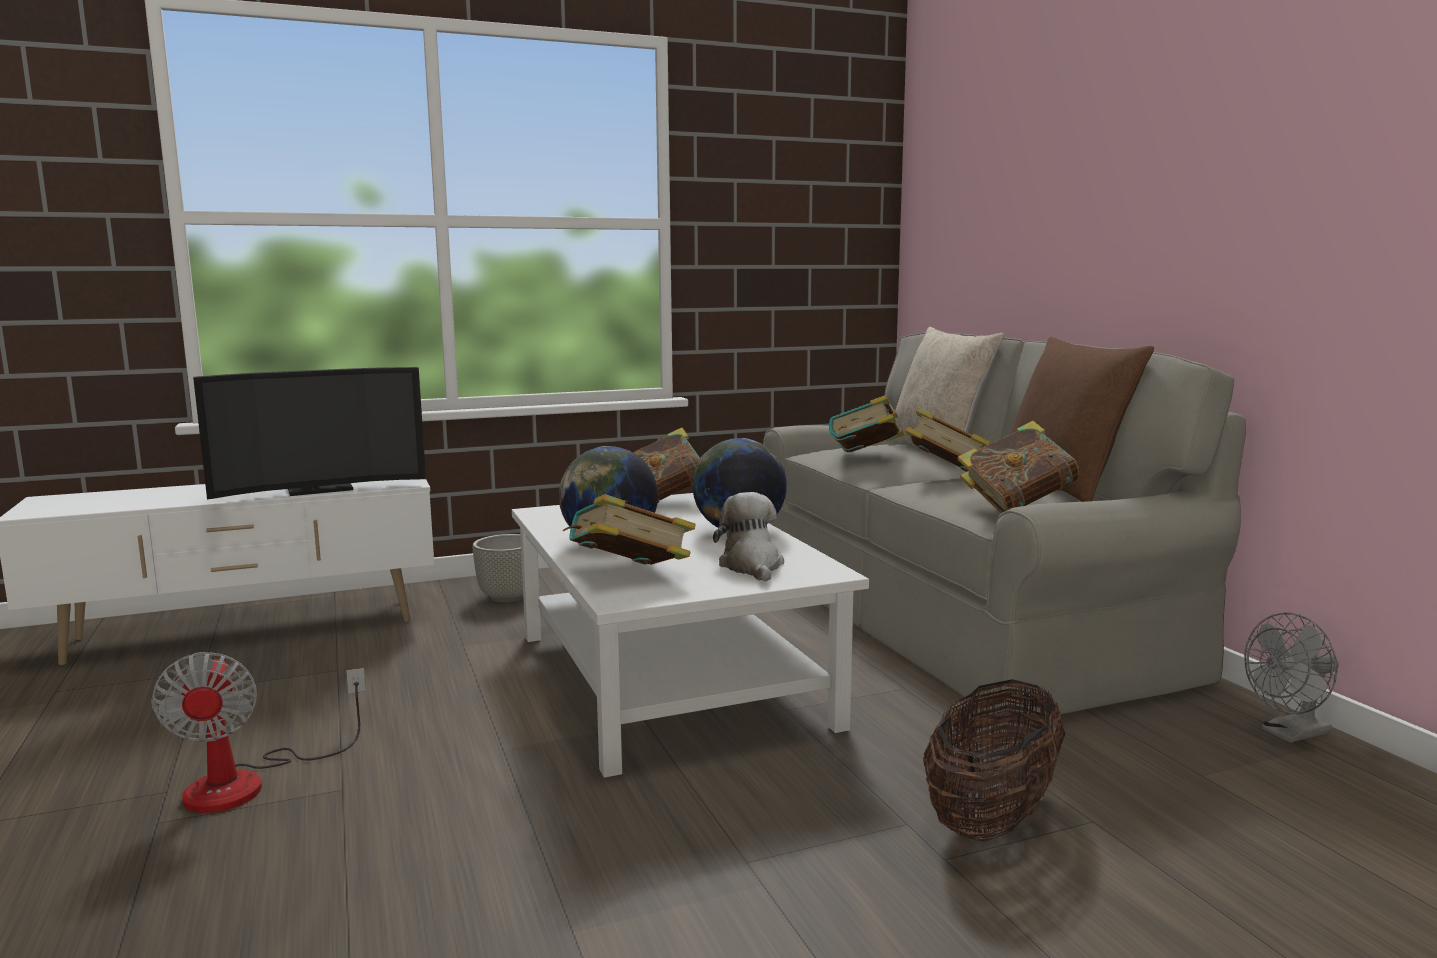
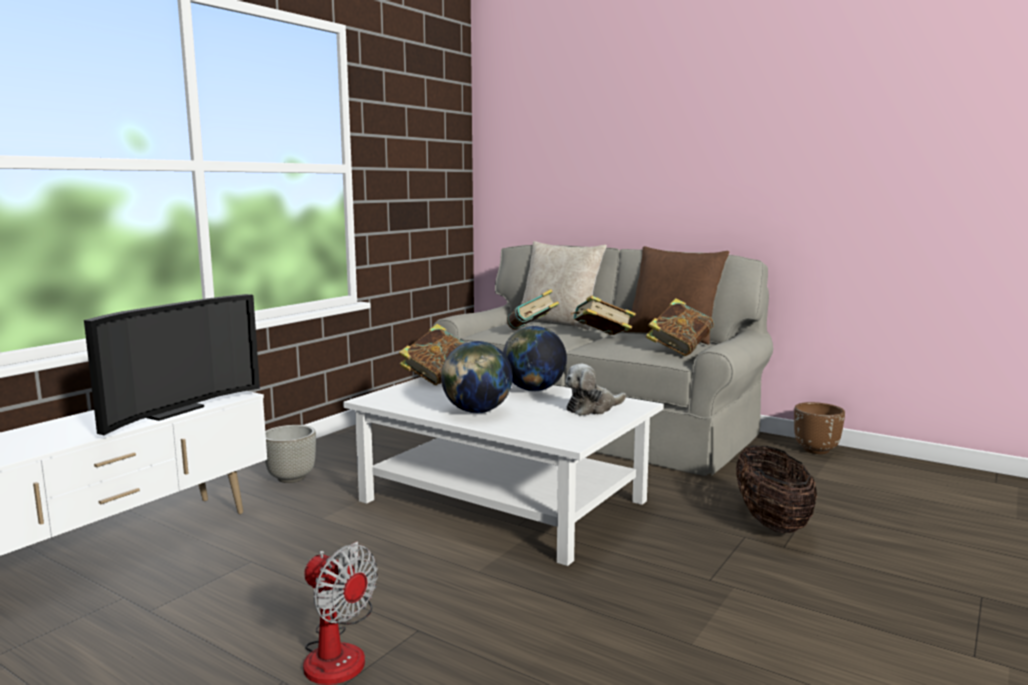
camera: 35 degrees left, 0 degrees up
book [563,494,696,565] -> none
plush toy [713,492,784,582] -> plush toy turned 75 degrees counterclockwise [565,364,626,416]
grey fan [1244,613,1339,743] -> brown planter [794,402,845,454]

